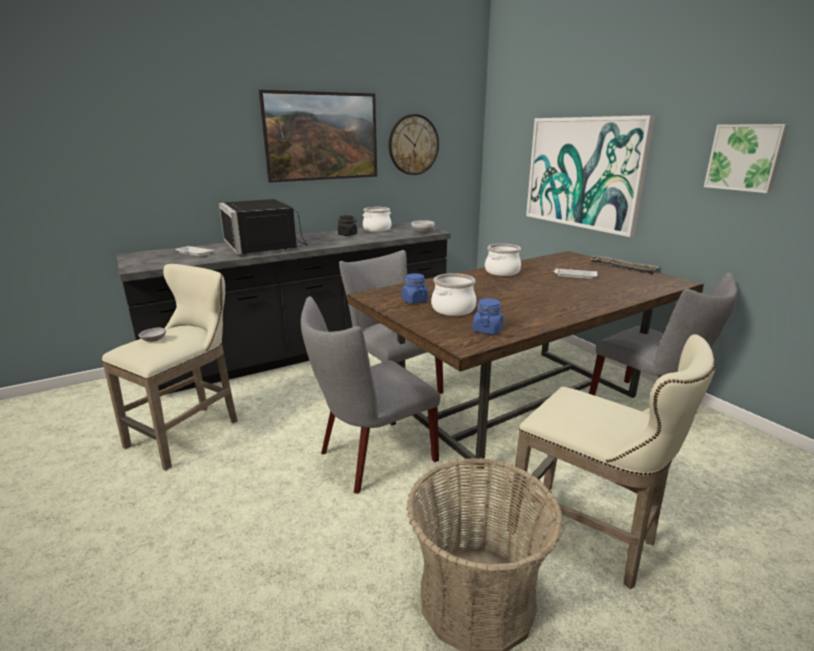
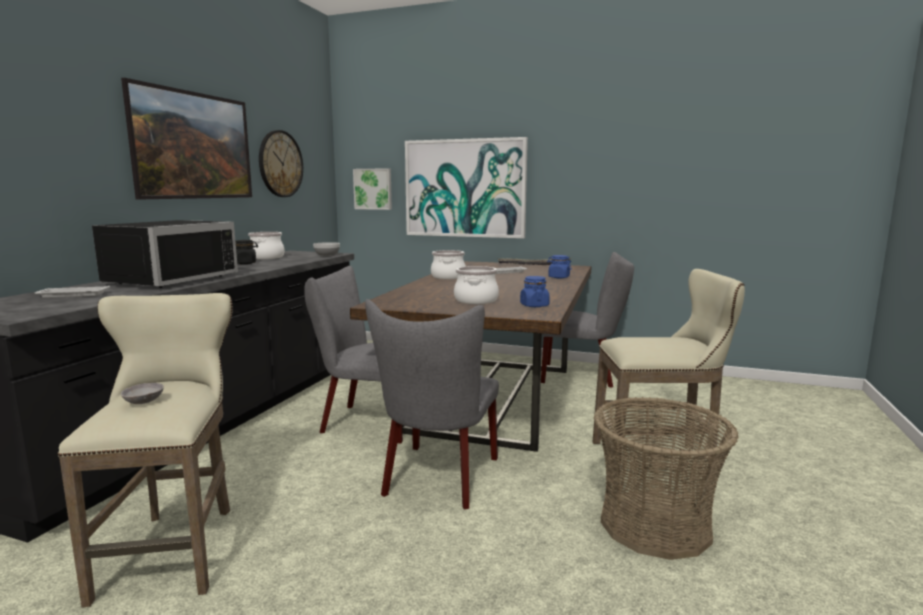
camera: 40 degrees left, 10 degrees down
black microwave [219,199,308,255] -> black microwave turned 90 degrees counterclockwise [92,220,238,288]
blue jar [402,273,428,304] -> blue jar moved to [547,255,572,278]
picture [704,124,789,193] -> picture moved to [353,168,392,210]

